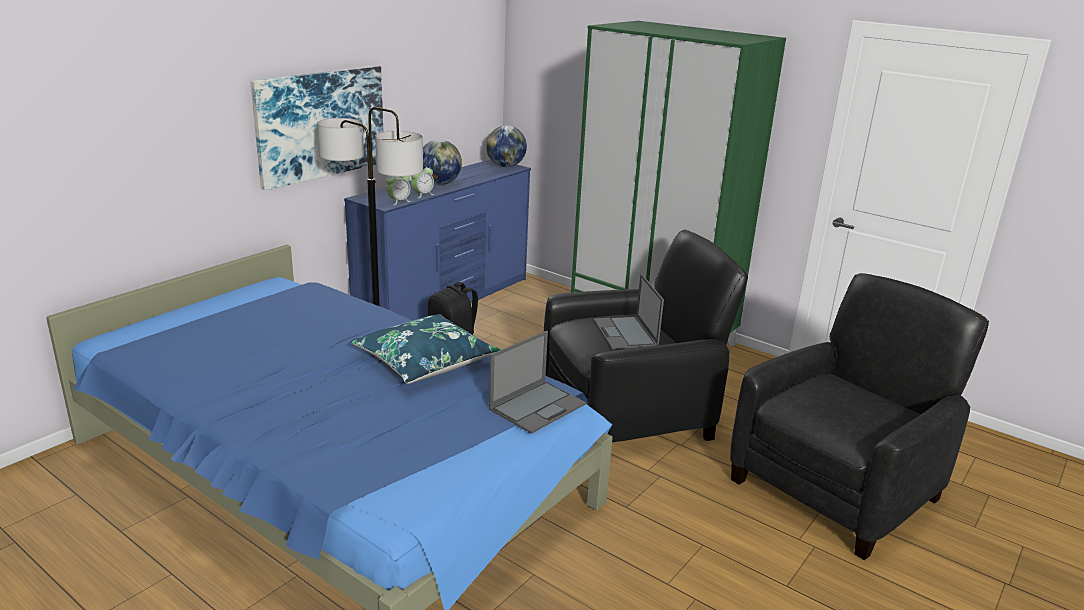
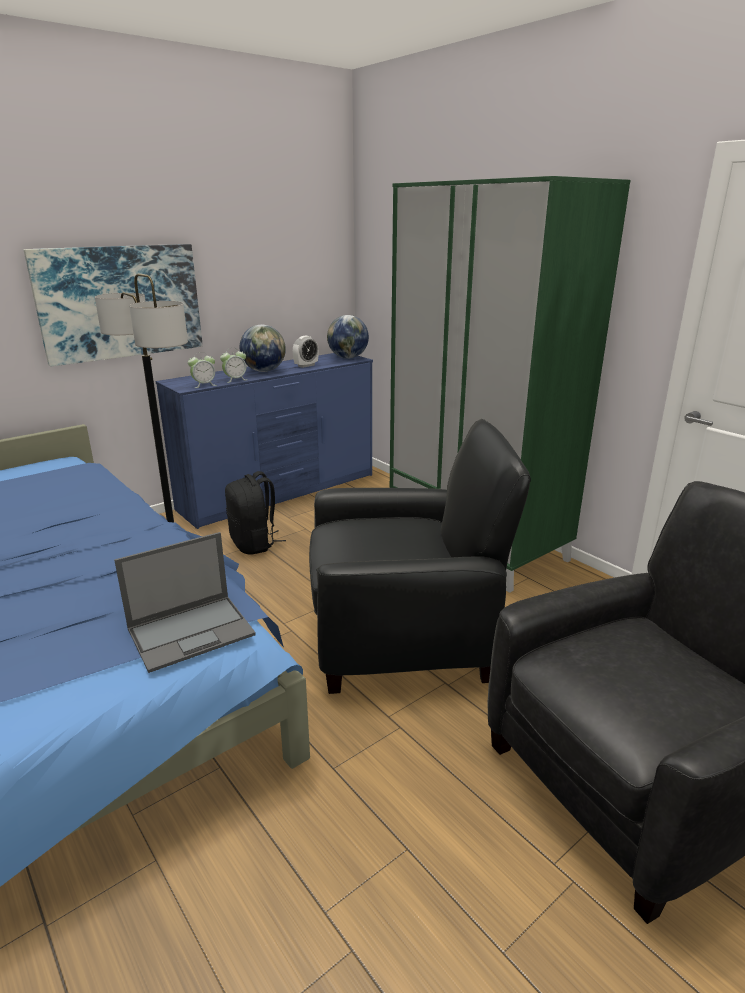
camera: 15 degrees right, 0 degrees up
blue pillow [350,314,501,384] -> none
laptop [594,274,664,349] -> none
none -> alarm clock [293,336,319,368]

